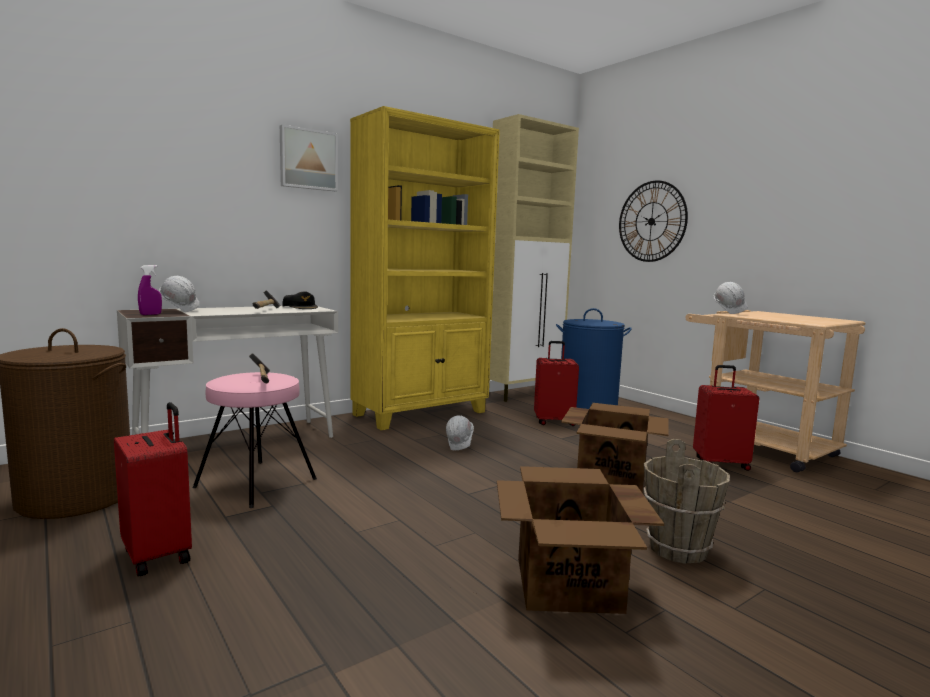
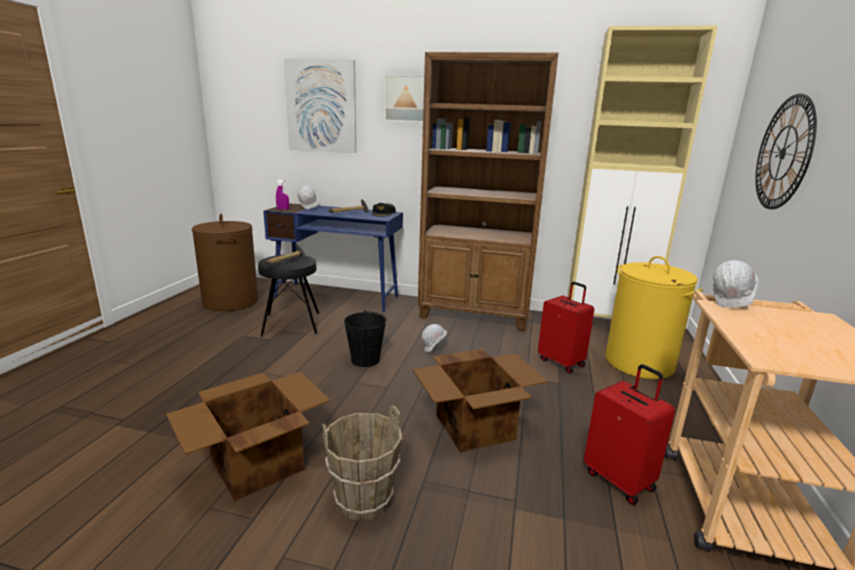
camera: 50 degrees right, 10 degrees up
red suitcase [114,402,192,576] -> none
white desk [117,306,338,438] -> blue desk [263,203,403,312]
pink stool [193,372,317,508] -> black stool [258,254,319,337]
yellow bookcase [350,106,500,430] -> brown bookcase [418,52,559,331]
blue laundry basket [556,308,632,409] -> yellow laundry basket [605,256,703,379]
none -> picture [284,59,356,153]
none -> black bucket [344,310,387,367]

